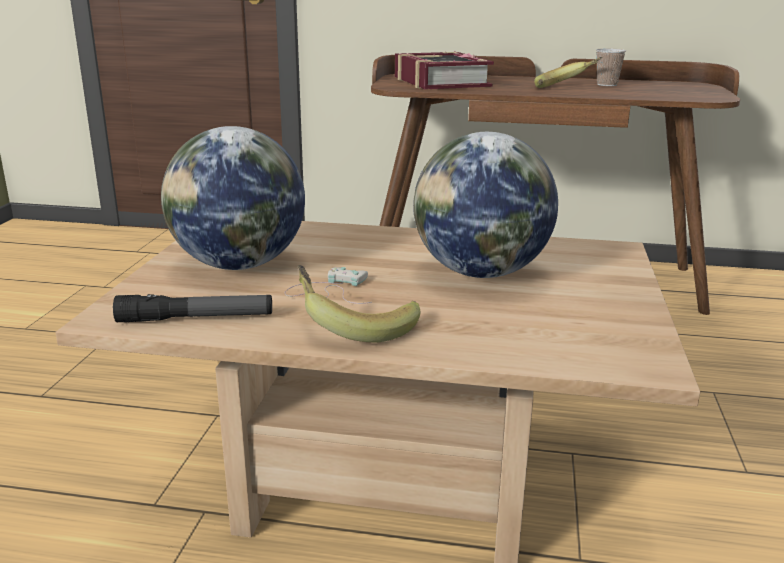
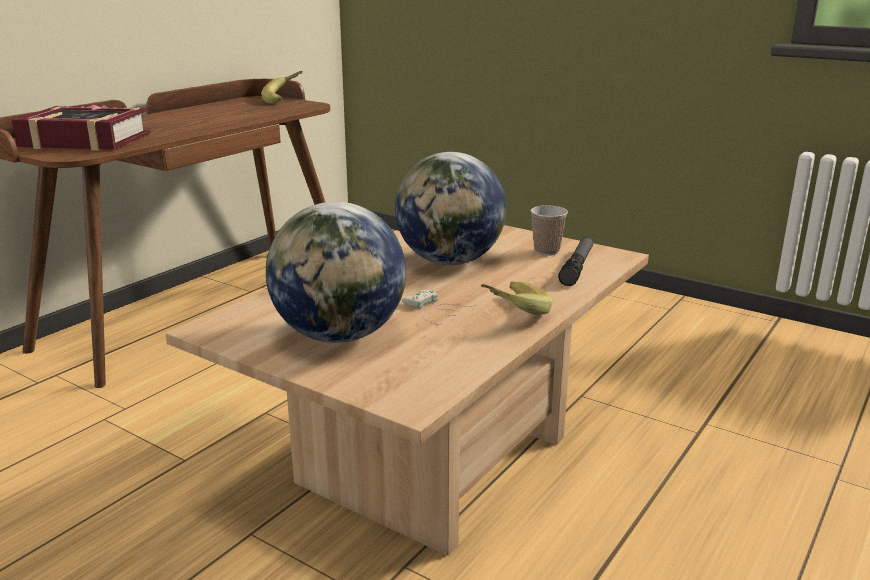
camera: 65 degrees left, 0 degrees up
flashlight [113,294,272,322] -> flashlight moved to [558,237,593,286]
banana [534,57,603,88] -> banana moved to [261,71,303,104]
cup [596,48,626,86] -> cup moved to [531,205,568,255]

